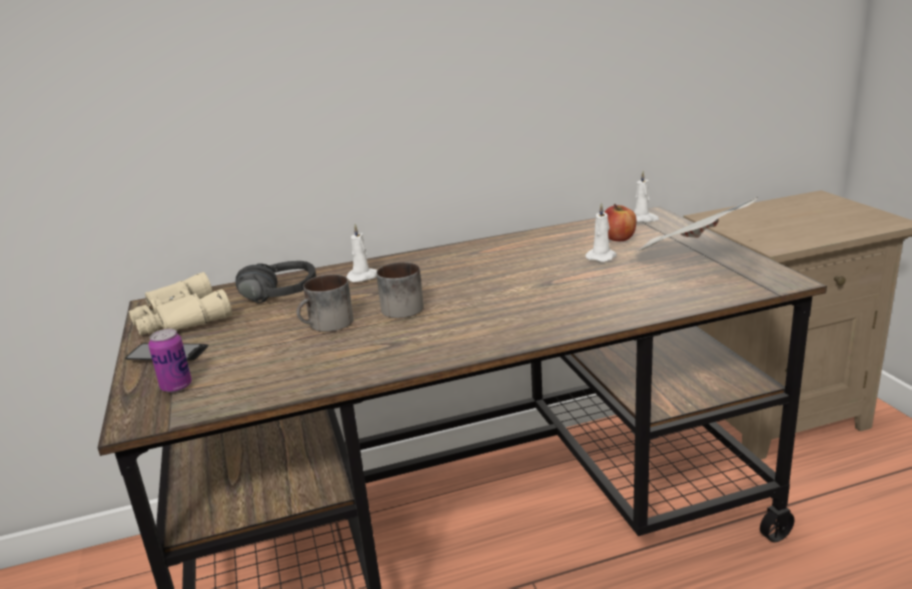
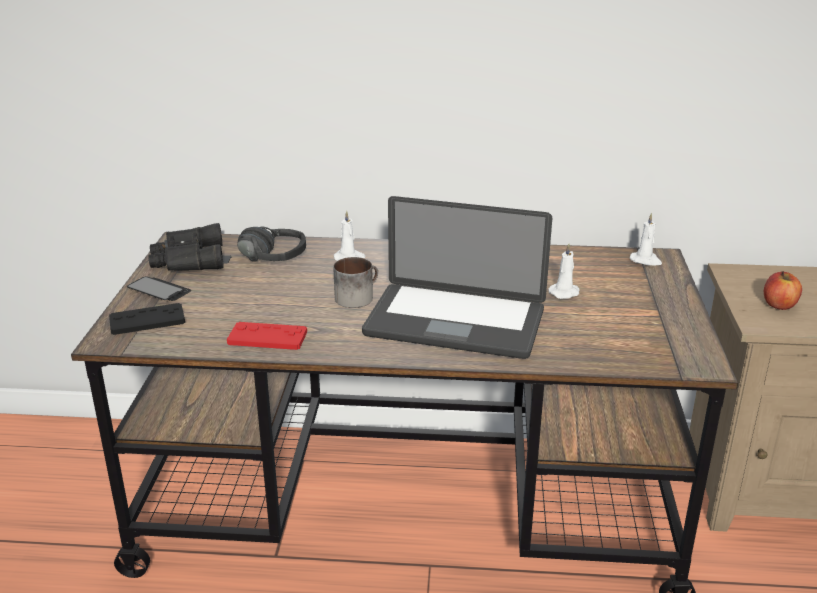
camera: 20 degrees right, 5 degrees up
beige binoculars [129,272,232,335] -> black binoculars [149,223,224,271]
can [148,329,192,393] -> black game controller [109,303,185,335]
mug [296,274,354,332] -> none
apple [605,204,636,241] -> apple moved to [764,271,802,310]
newspaper [634,197,758,253] -> none
none -> red game controller [227,322,307,350]
none -> laptop [362,196,552,359]

